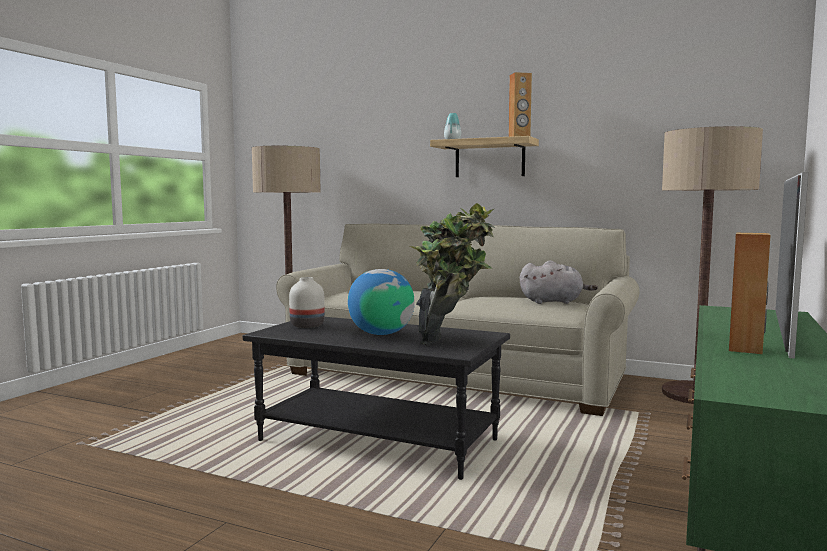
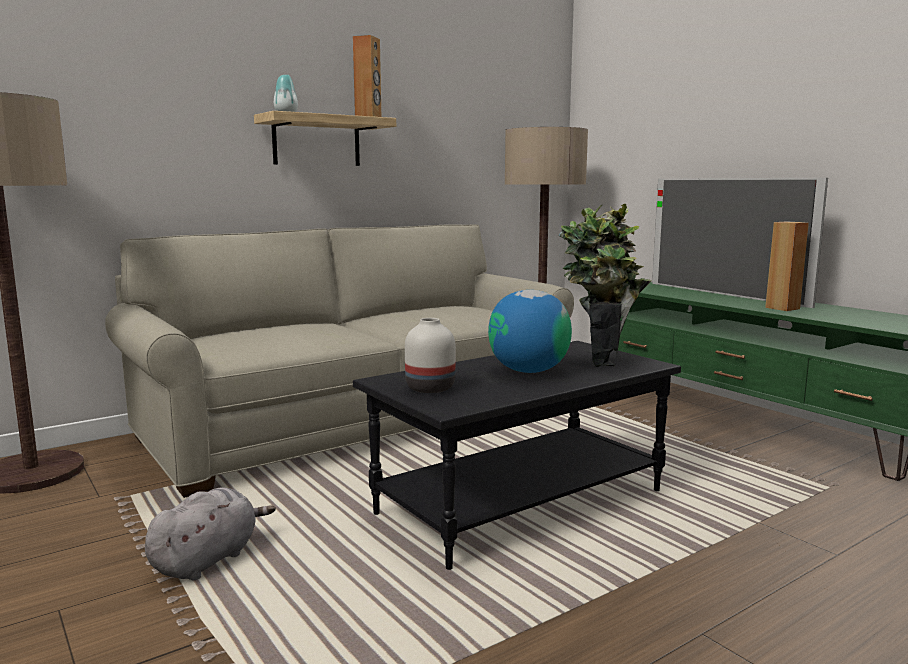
camera: 60 degrees left, 5 degrees up
grey plush toy [520,260,598,304] -> grey plush toy moved to [145,487,276,580]

